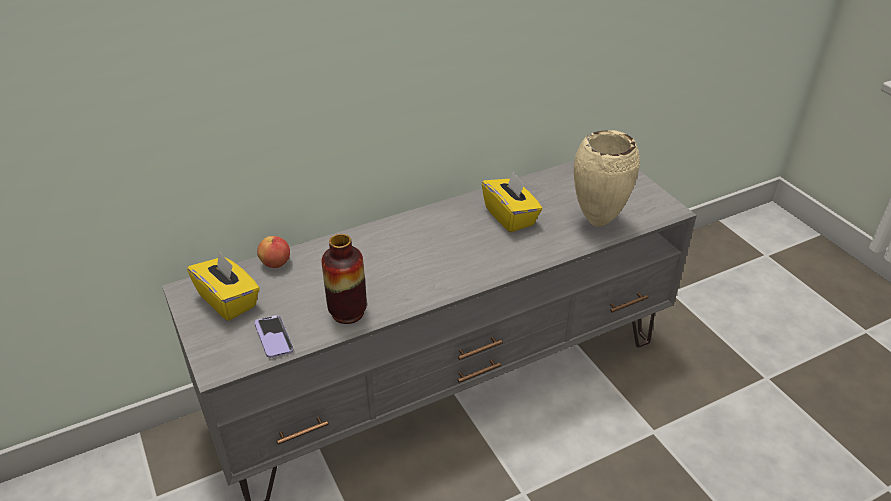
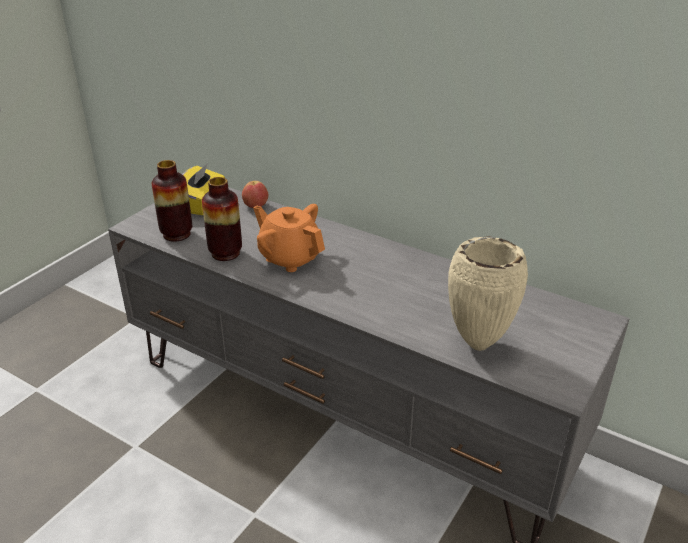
camera: 60 degrees right, 5 degrees down
phone [255,315,294,358] -> vase [152,160,192,242]
yellow tissue box [482,172,542,232] -> none
none -> orange teapot [253,204,325,272]

